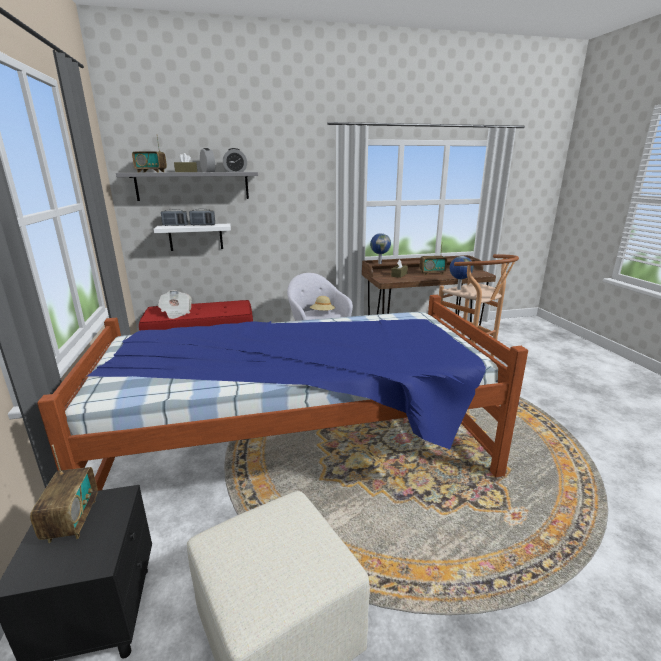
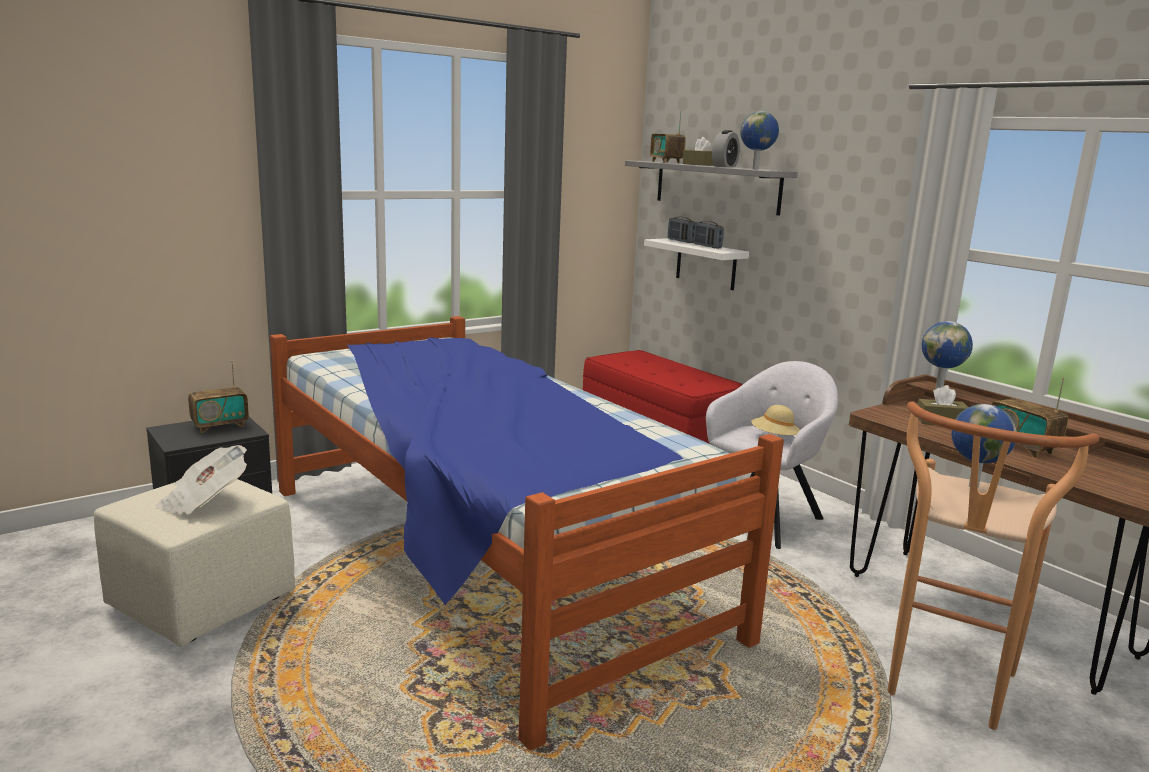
camera: 65 degrees right, 5 degrees down
newspaper [158,290,192,319] -> newspaper moved to [156,445,247,515]
alarm clock [223,148,247,172] -> globe [740,111,779,169]

